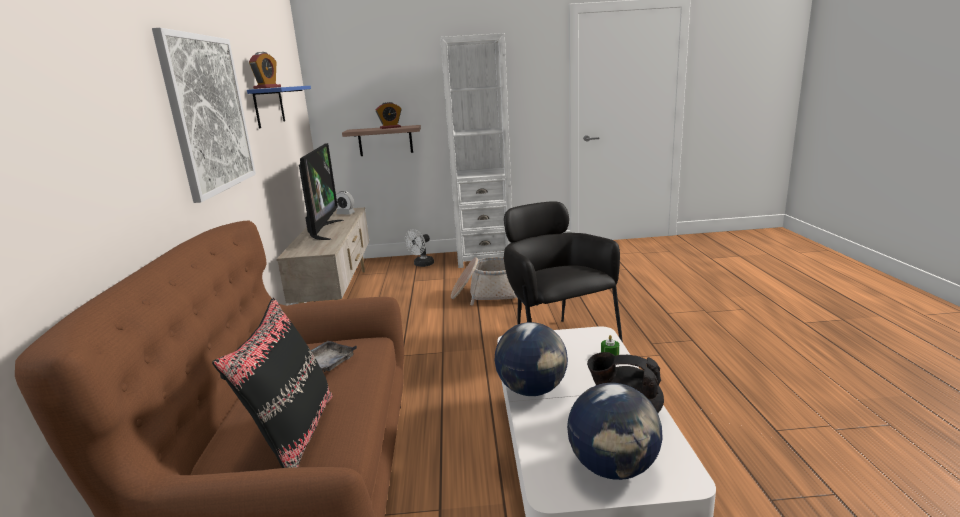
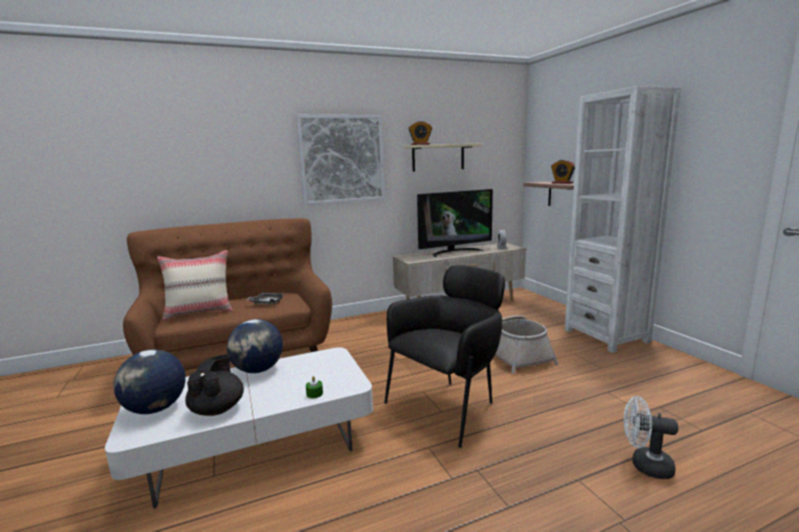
camera: 70 degrees right, 5 degrees down
black pillow [212,298,333,468] -> beige pillow [157,250,233,321]
blue shelf [247,86,311,128] -> beige shelf [403,143,483,171]
white fan [404,229,434,267] -> white fan moved to [624,396,678,479]

